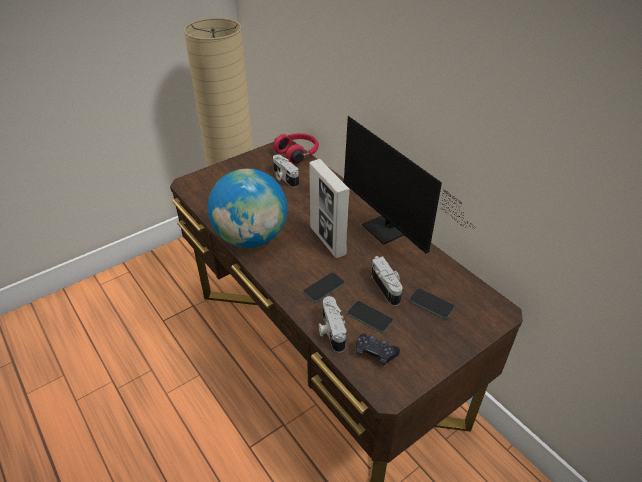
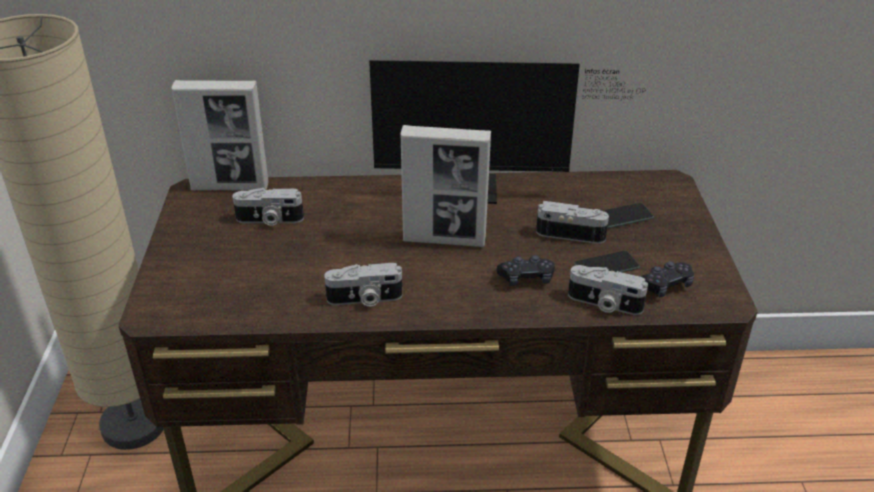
camera: 55 degrees left, 5 degrees down
globe [208,168,287,248] -> camera [324,263,402,307]
red headphones [273,133,319,164] -> picture frame [171,80,269,190]
phone [303,272,345,302] -> black game controller [497,255,555,286]

